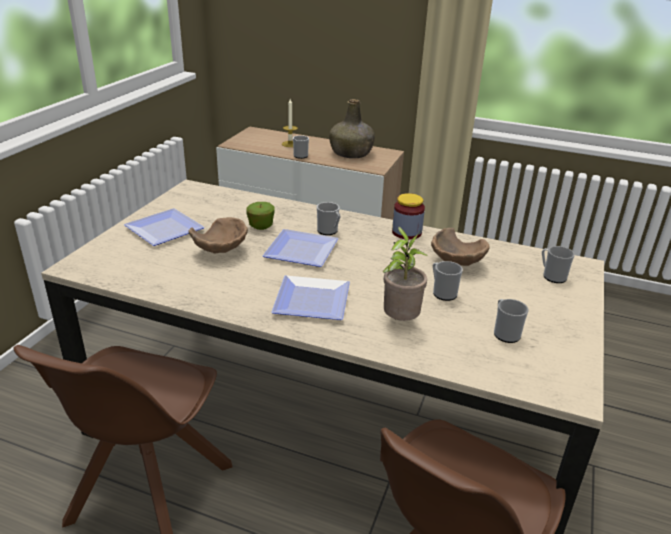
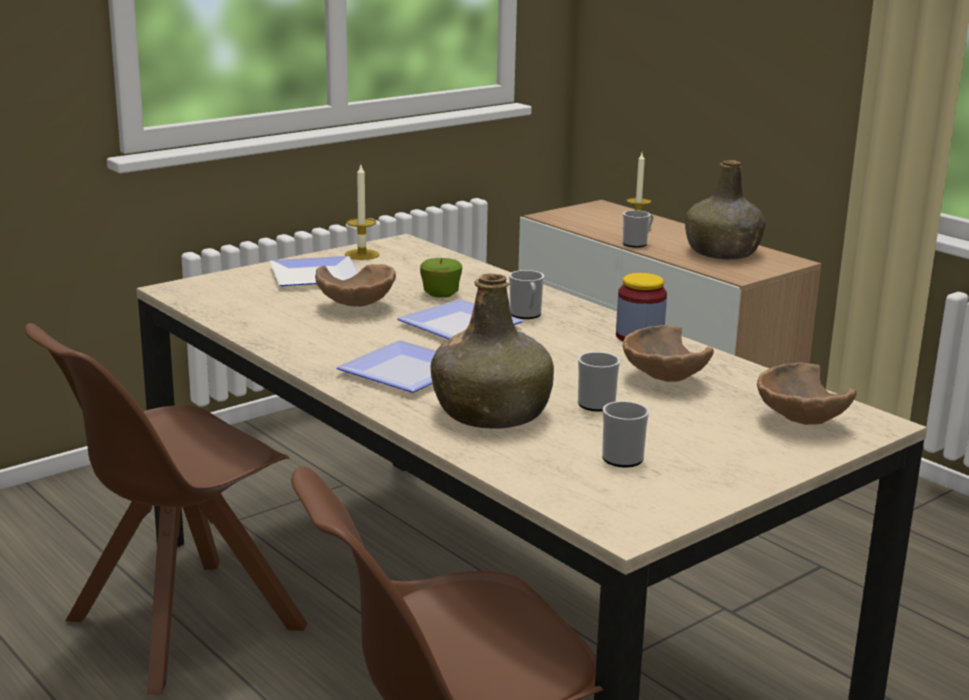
camera: 30 degrees right, 10 degrees down
potted plant [382,227,427,321] -> green bottle [431,274,554,428]
mug [542,246,575,283] -> brown bowl [757,363,857,425]
none -> candle [345,165,379,260]

